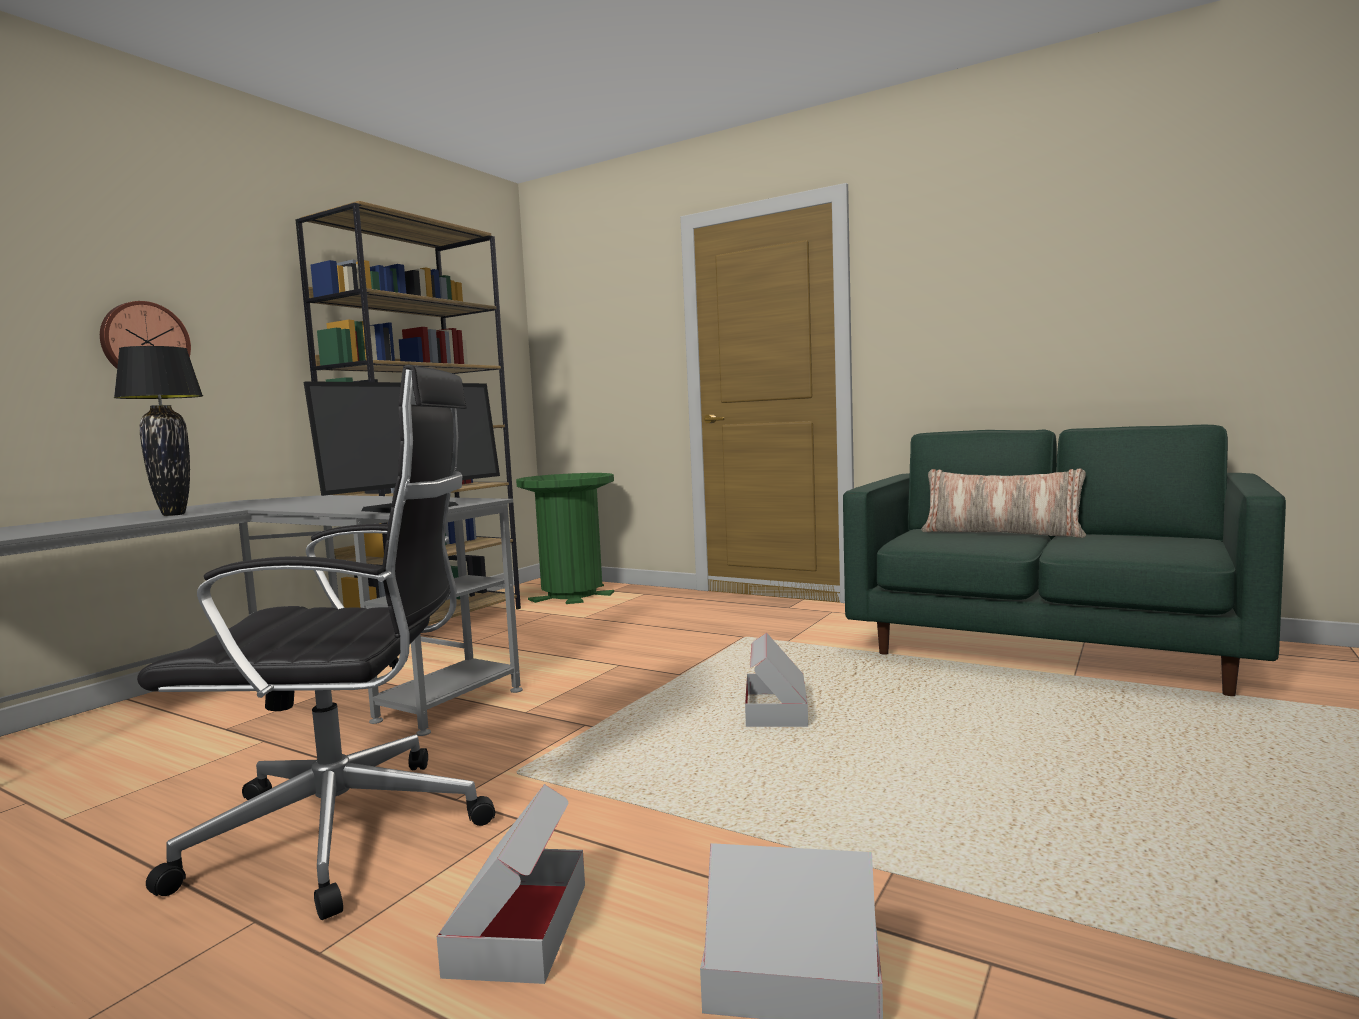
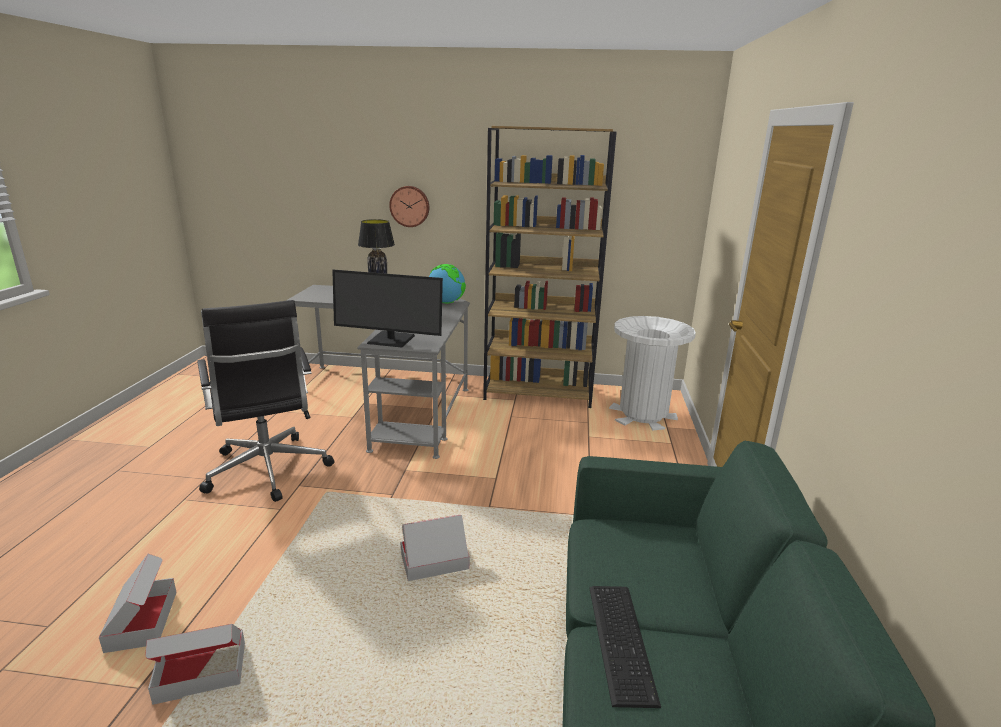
camera: 65 degrees right, 15 degrees up
cardboard box [437,784,585,984] -> cardboard box moved to [145,624,245,705]
green trash can [516,473,614,604] -> white trash can [609,316,696,431]
pillow [921,469,1086,538] -> none
none -> globe [429,264,466,304]
none -> keyboard [589,586,661,708]

